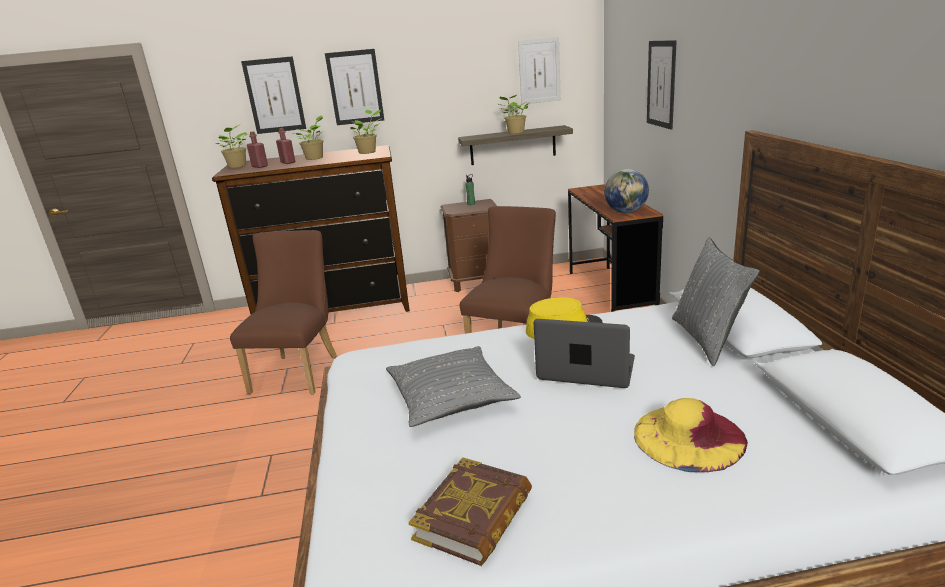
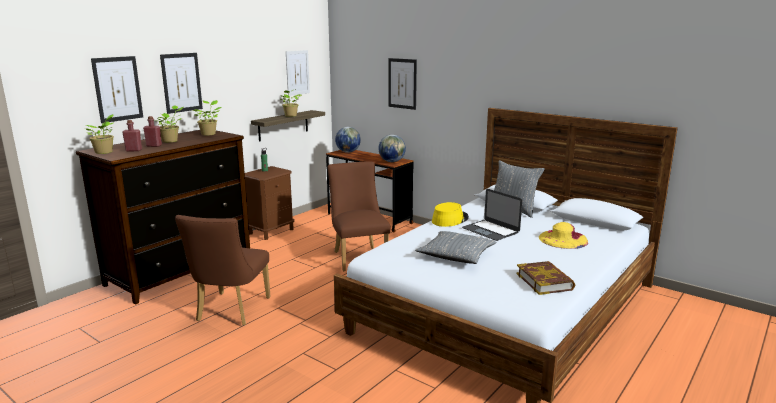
camera: 45 degrees left, 5 degrees down
brown chair [230,230,337,395] -> brown chair turned 135 degrees counterclockwise [175,215,271,325]
laptop [534,319,635,388] -> laptop turned 105 degrees counterclockwise [462,189,522,241]
none -> globe [335,127,361,153]

